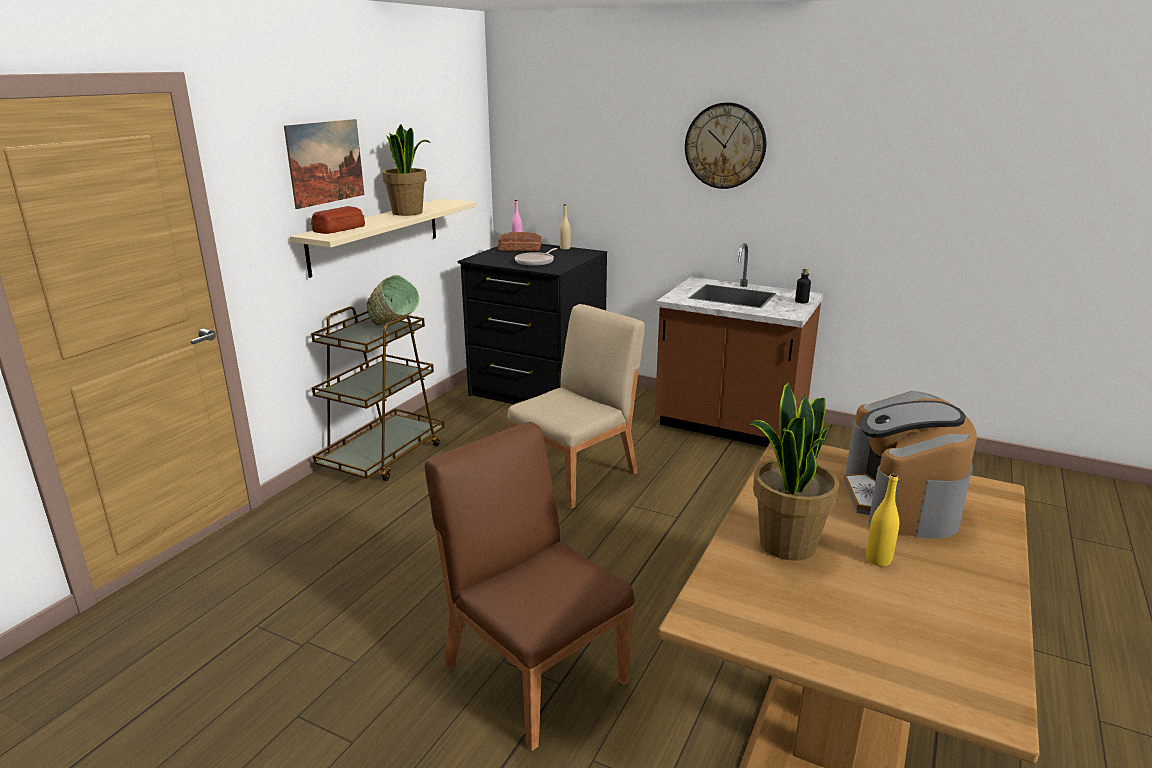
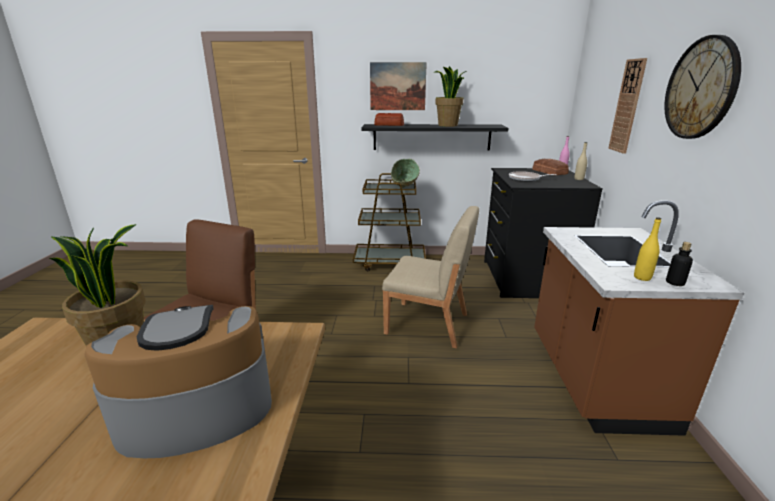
camera: 65 degrees right, 0 degrees up
beige shelf [290,199,476,278] -> black shelf [361,124,509,151]
yellow bottle [866,472,899,567] -> yellow bottle moved to [634,217,661,281]
none -> wall clock [608,58,647,154]

